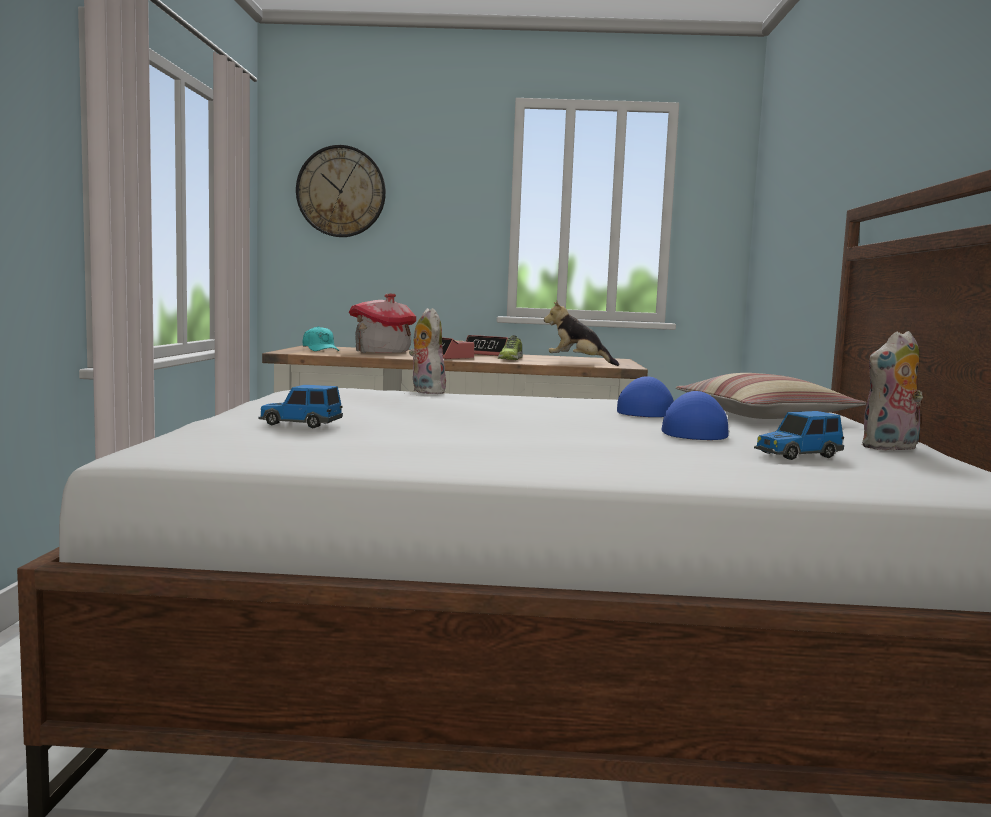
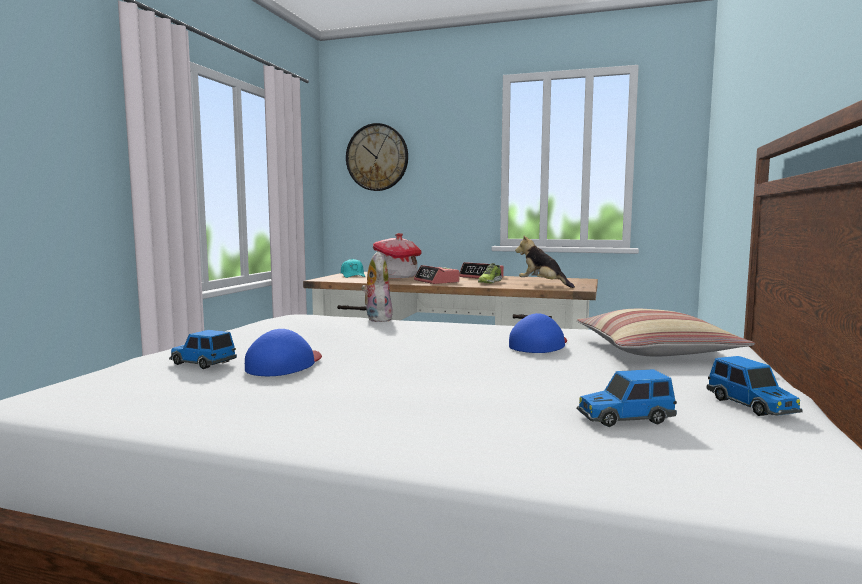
camera: 15 degrees right, 0 degrees up
blue cap [662,391,728,440] -> blue cap moved to [245,329,322,376]
plush toy [862,331,923,451] -> toy car [707,356,803,416]

